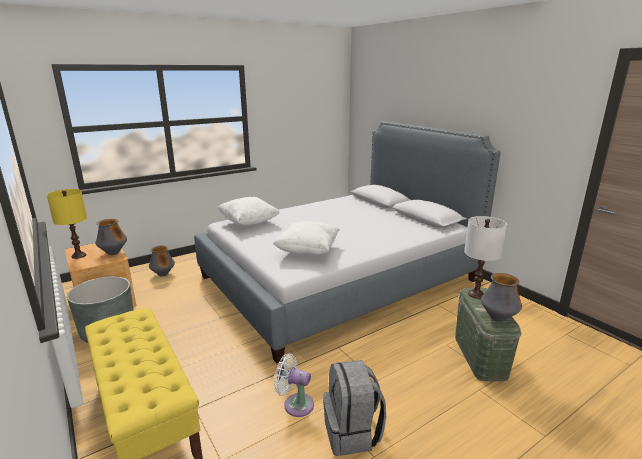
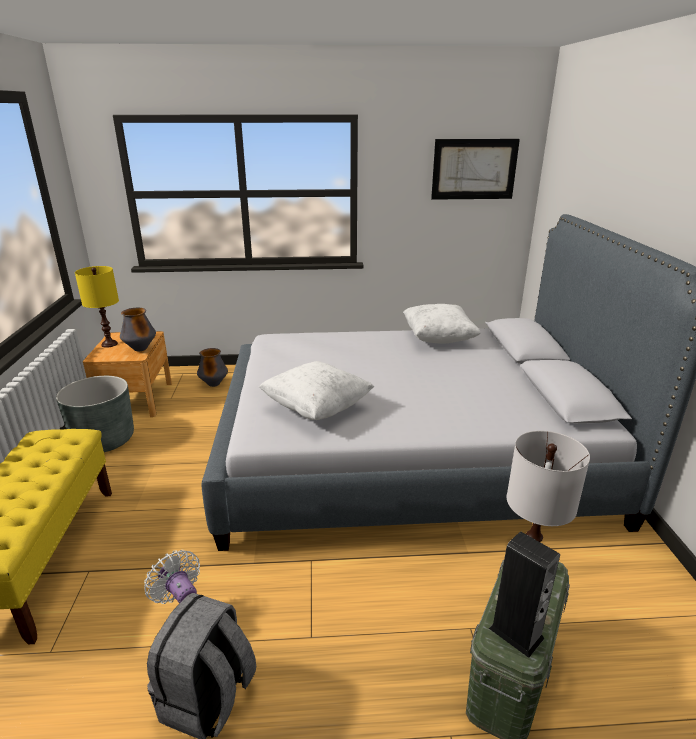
camera: 30 degrees right, 5 degrees up
white pillow [217,197,280,226] -> white pillow moved to [403,304,481,343]
vase [481,273,522,322] -> speaker [489,531,560,658]
none -> picture [431,139,520,200]

